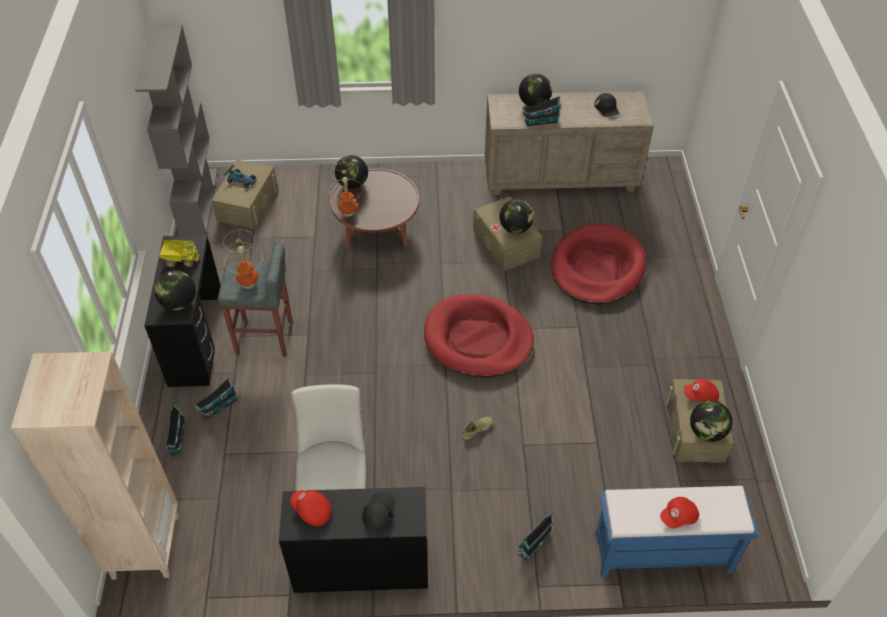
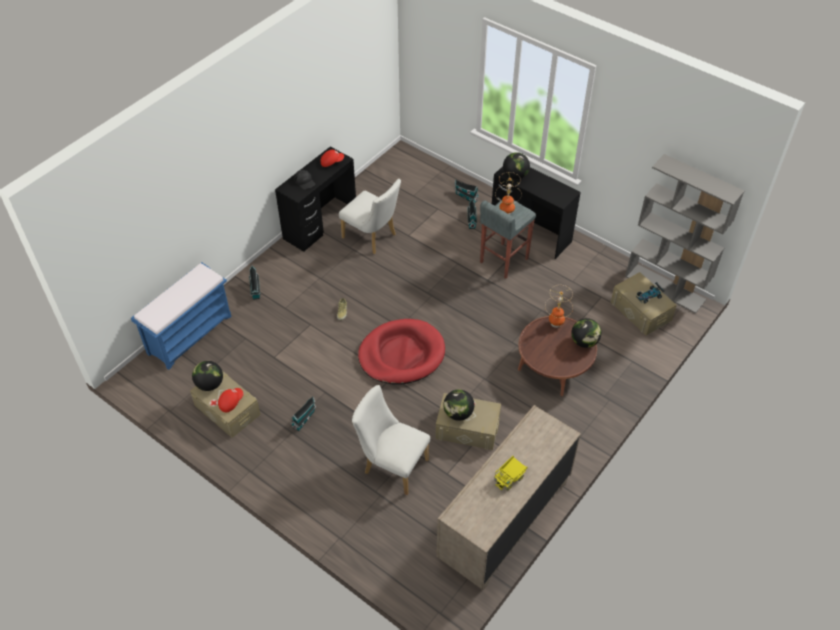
camera: 130 degrees right, 0 degrees up
beige bookcase [11,351,179,580] -> none
toy truck [158,240,199,267] -> toy truck moved to [494,456,527,491]
globe [519,74,552,106] -> none
toy house [522,96,561,126] -> toy house moved to [290,396,316,431]
red dog bed [551,224,646,304] -> white chair [352,385,430,495]
black cap [594,93,619,117] -> none
red cap [660,497,699,528] -> none

